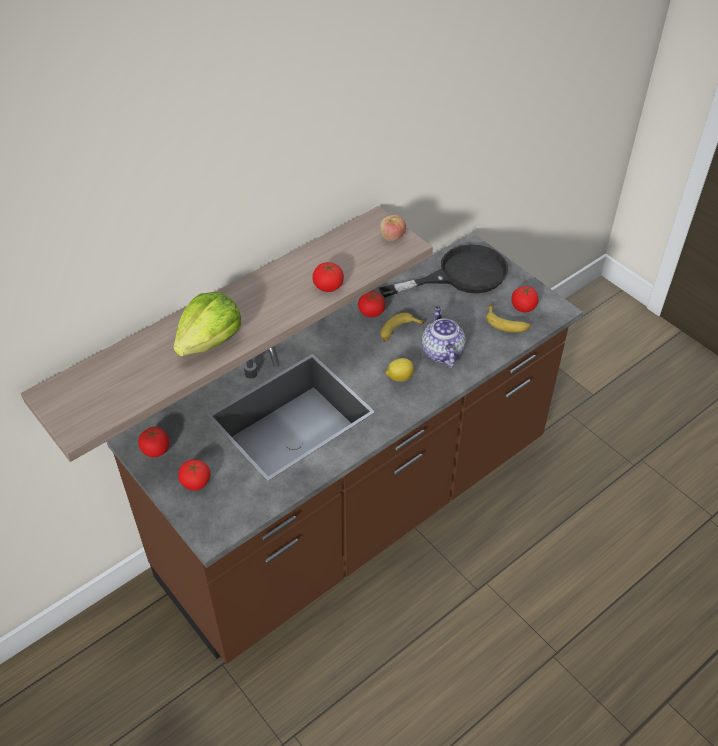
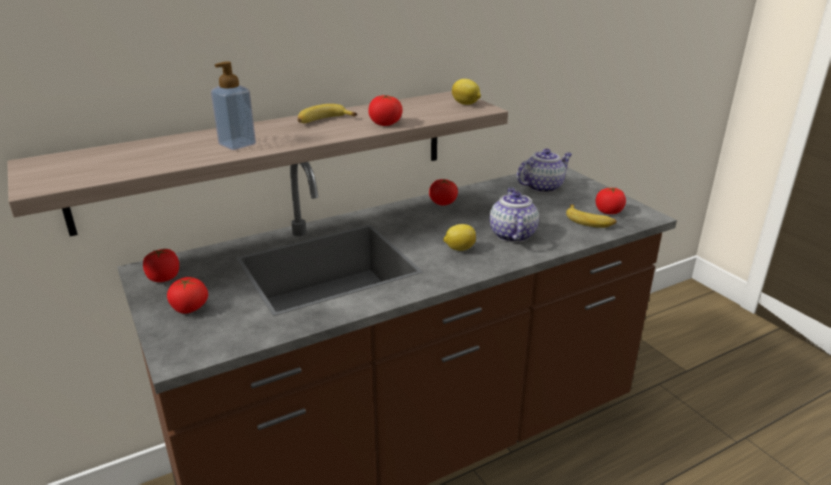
camera: 10 degrees right, 20 degrees down
lettuce [173,292,241,357] -> soap dispenser [211,61,256,150]
black frying pan [379,244,508,298] -> teapot [517,149,572,193]
apple [380,215,406,242] -> lemon [452,79,481,105]
banana [380,313,425,342] -> banana moved to [298,104,357,123]

